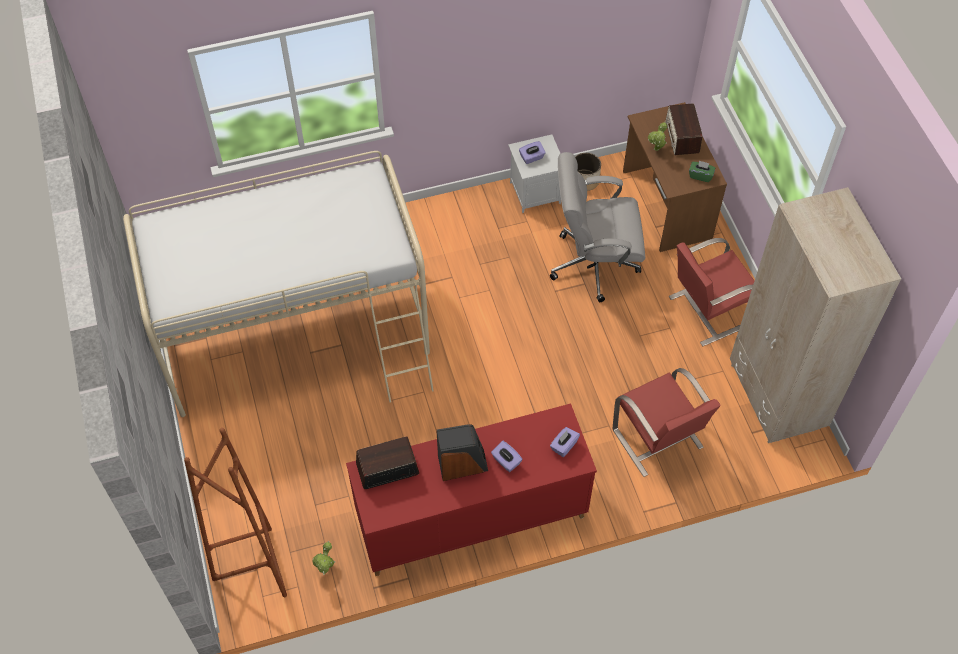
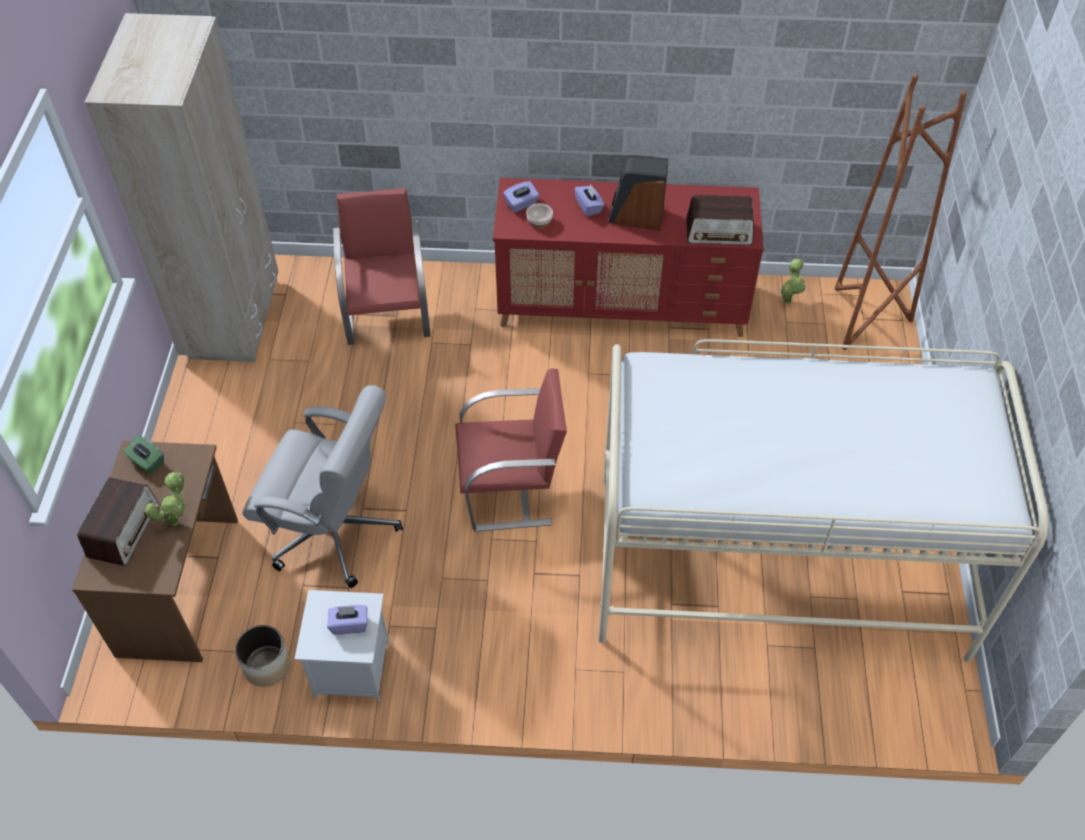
camera: 160 degrees left, 5 degrees down
red chair [669,238,754,346] -> red chair moved to [455,369,567,532]
none -> bowl [526,203,553,228]

